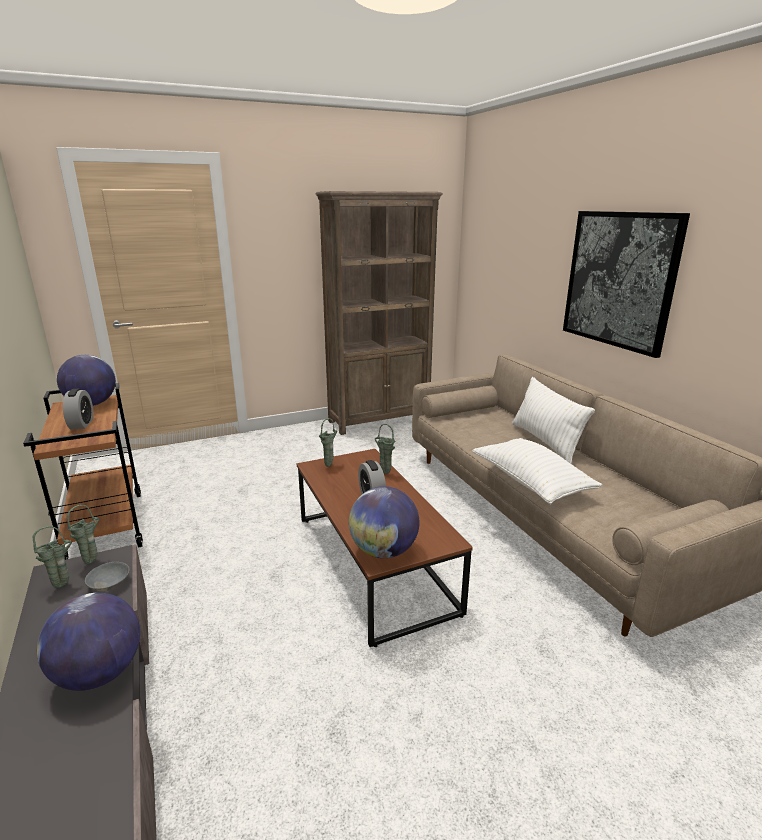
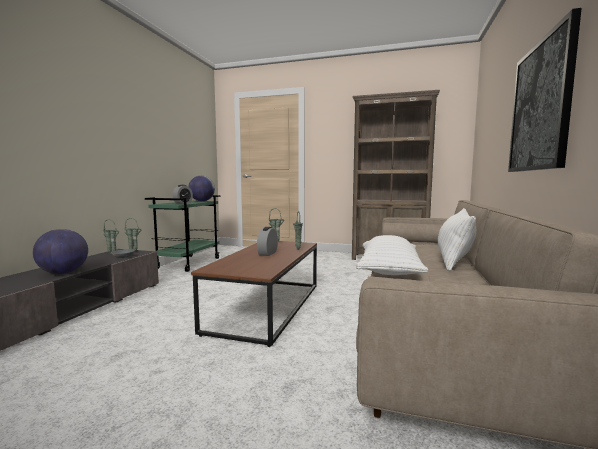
camera: 40 degrees right, 15 degrees down
brown cart [23,383,143,560] -> green cart [145,195,220,272]
globe [349,486,419,558] -> none

